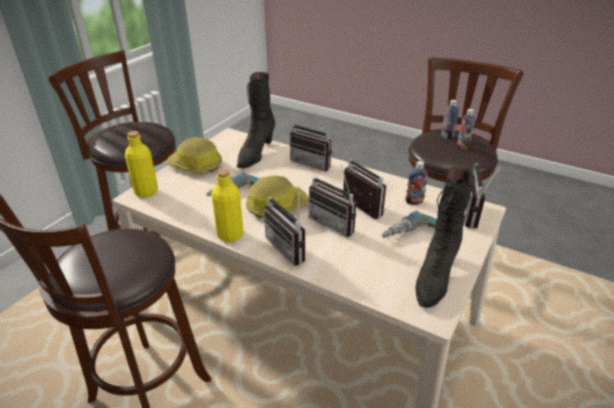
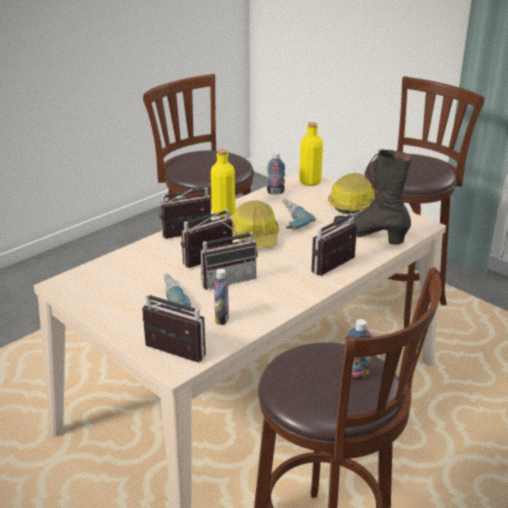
camera: 105 degrees right, 5 degrees down
black boot [415,167,476,308] -> none
bottle [457,109,475,150] -> bottle moved to [267,152,285,195]

